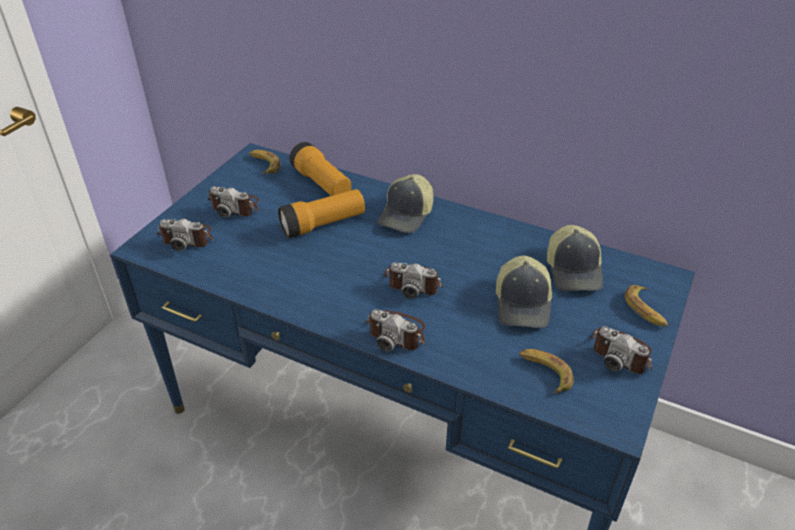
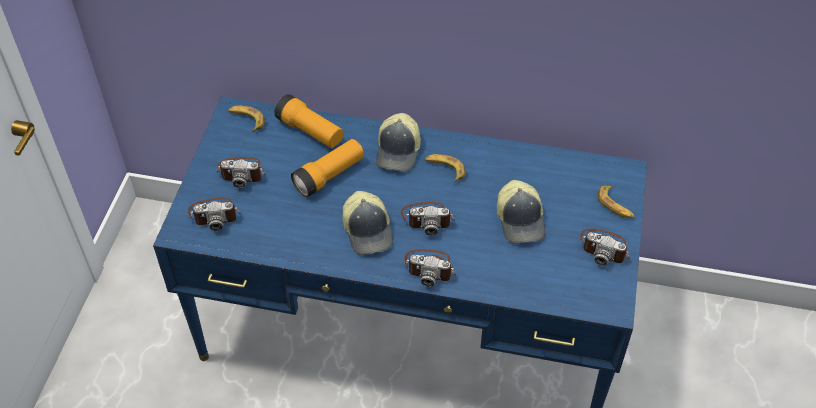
camera: 15 degrees left, 10 degrees up
banana [519,349,574,394] -> banana moved to [425,154,466,182]
cap [547,225,603,291] -> cap moved to [342,191,393,255]

